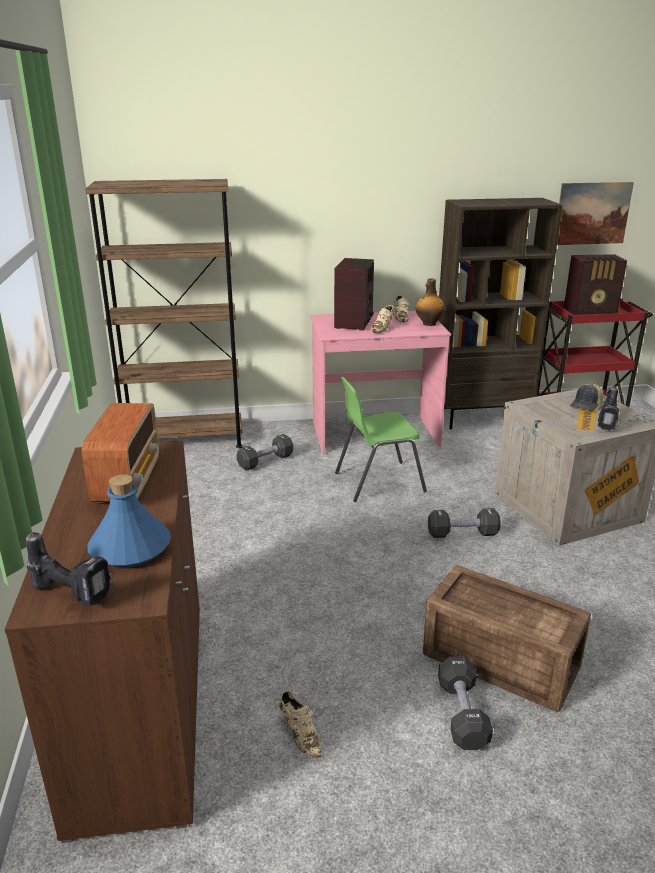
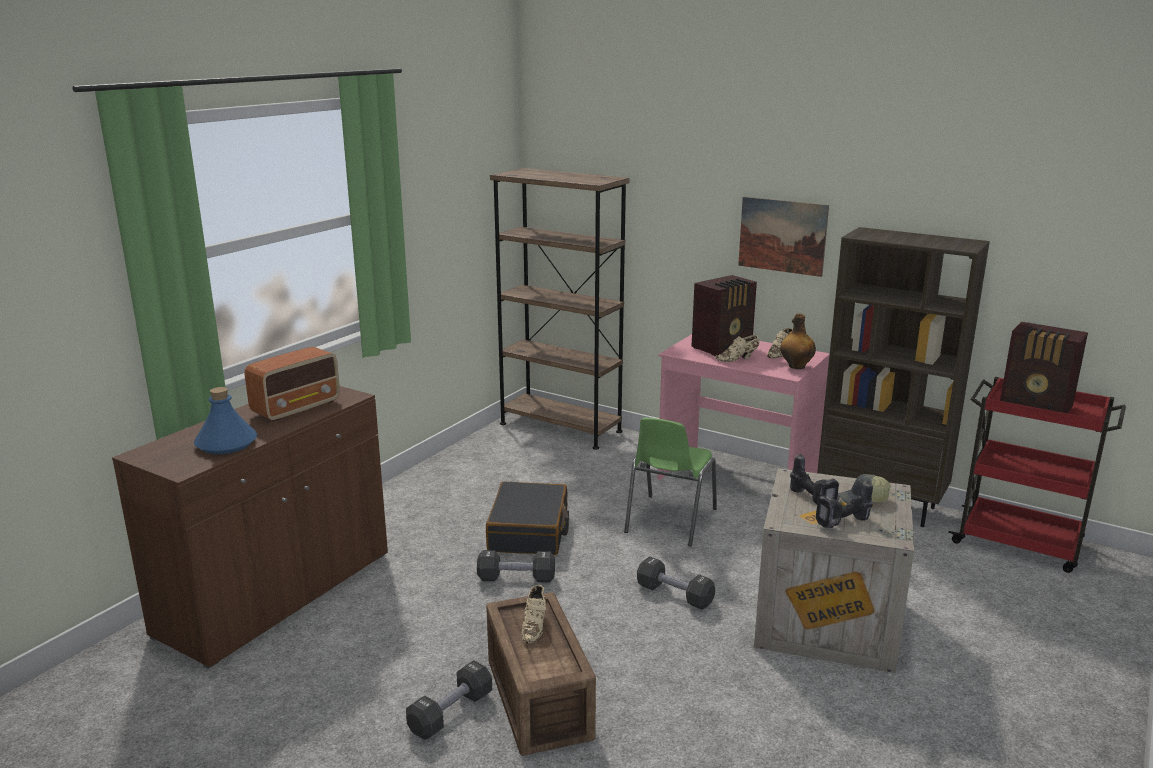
camera: 40 degrees right, 5 degrees down
power drill [26,532,113,606] -> power drill moved to [790,454,840,504]
black dumbbell [237,434,293,471] -> black dumbbell moved to [477,550,555,583]
beige shoe [279,690,321,758] -> beige shoe moved to [521,585,546,644]
green chair [335,377,427,502] -> green chair turned 90 degrees counterclockwise [624,418,717,547]
picture [557,182,634,245] -> picture moved to [738,197,829,277]
none -> black suitcase [486,481,569,555]

